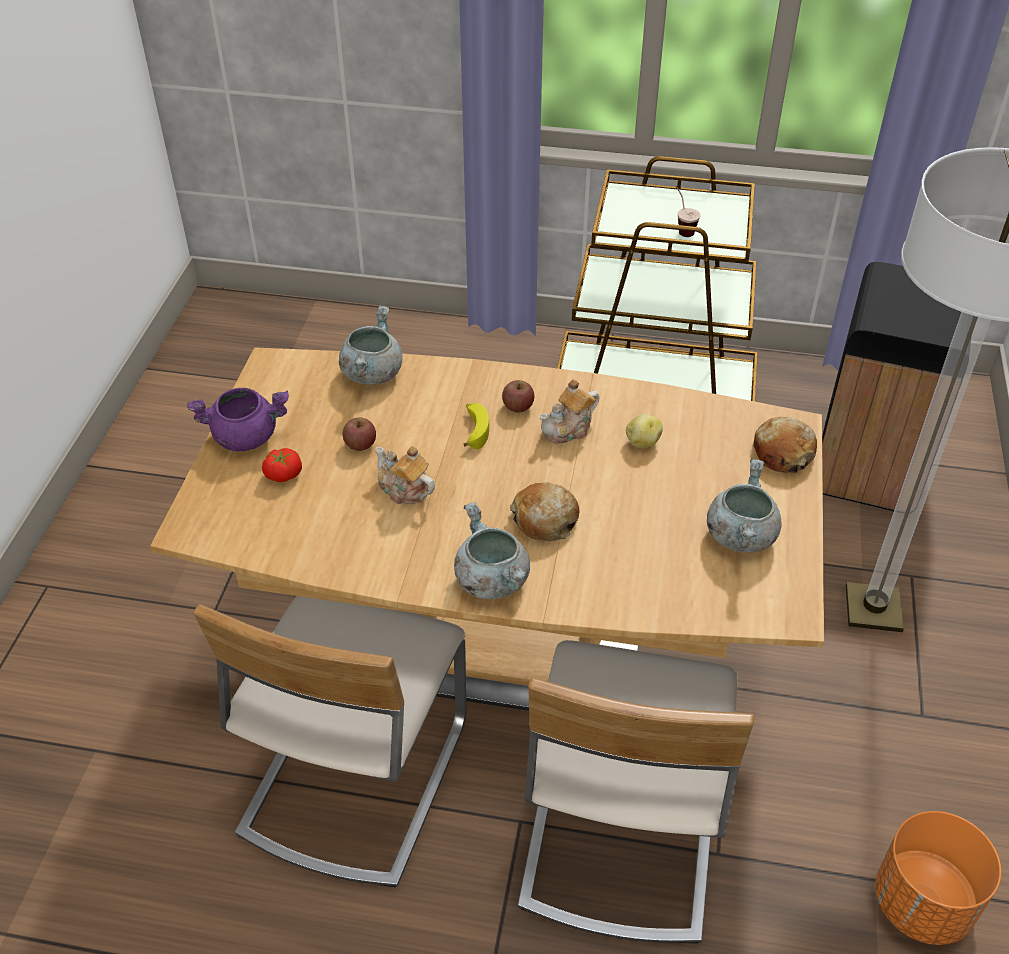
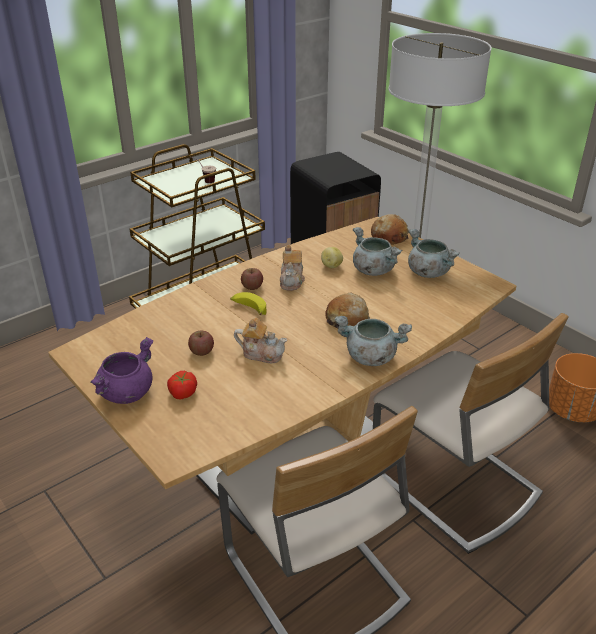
camera: 50 degrees left, 10 degrees down
grey cooking pot [339,306,403,385] -> grey cooking pot moved to [353,227,402,276]
teapot [375,446,435,504] -> teapot turned 150 degrees counterclockwise [234,318,287,363]

